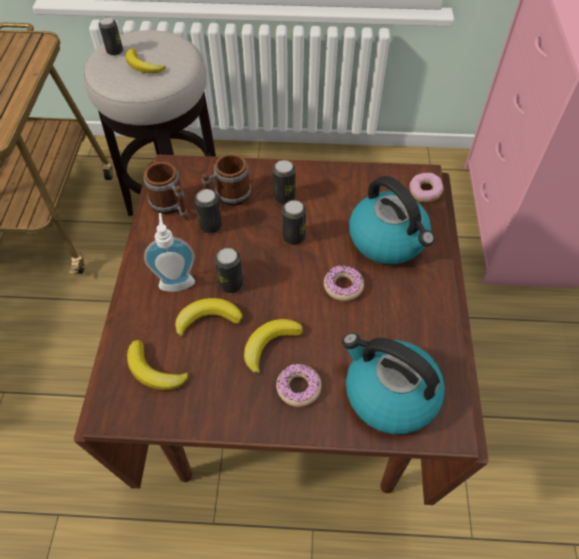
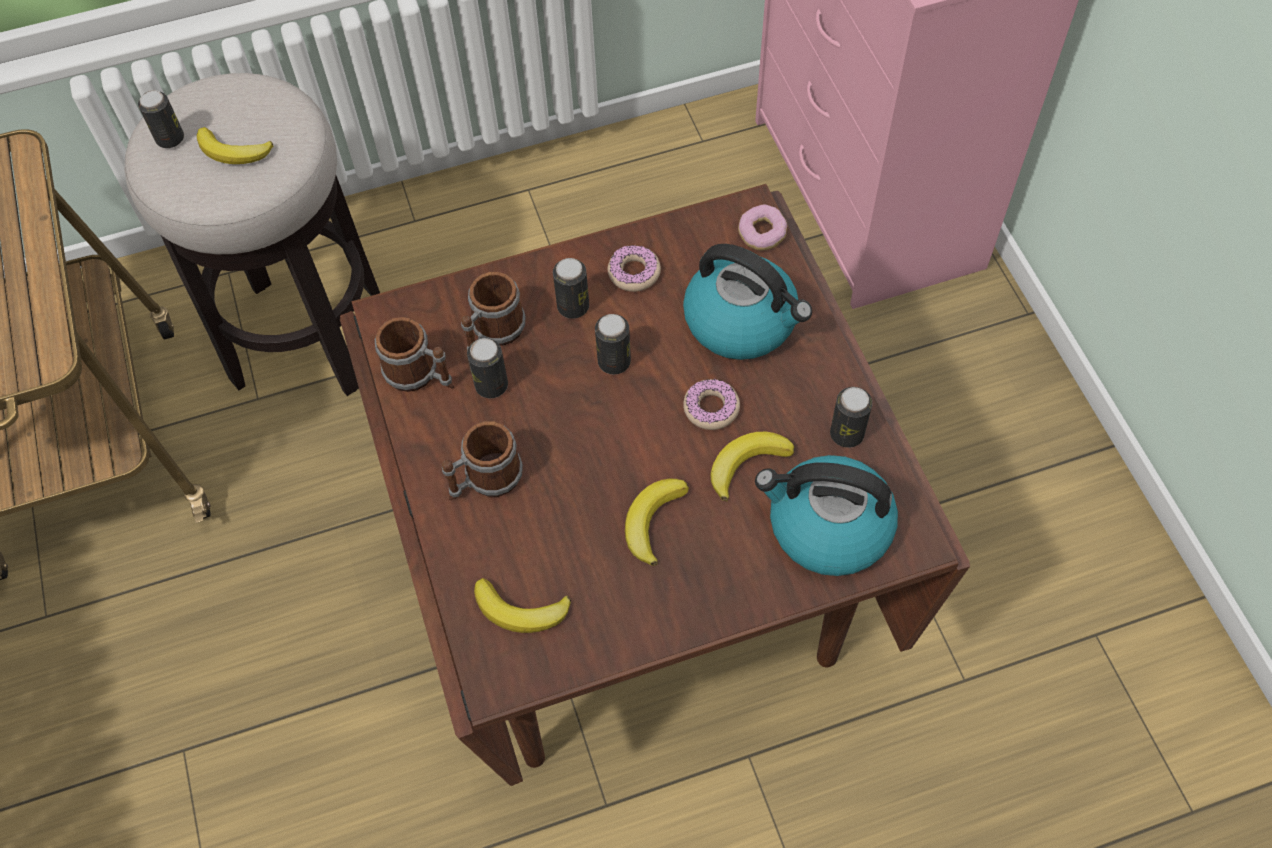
camera: 20 degrees left, 5 degrees up
soap dispenser [144,213,195,292] -> mug [442,422,523,500]
banana [175,298,243,338] -> banana moved to [711,432,795,501]
can [215,248,243,293] -> can moved to [830,387,872,448]
donut [276,364,322,407] -> donut moved to [608,244,661,292]

